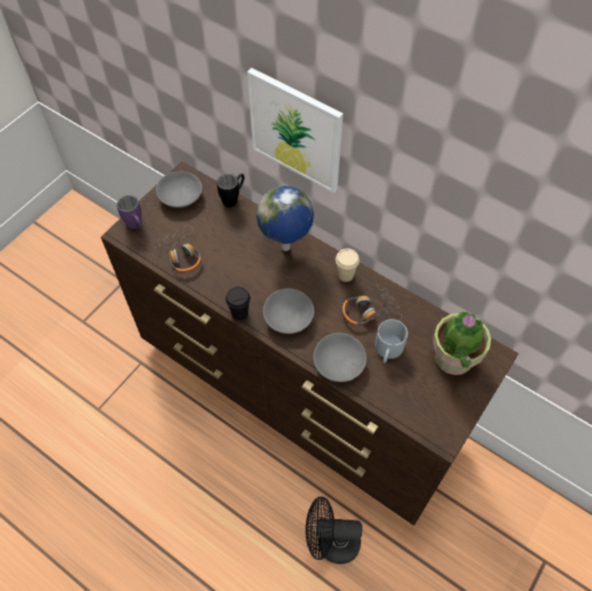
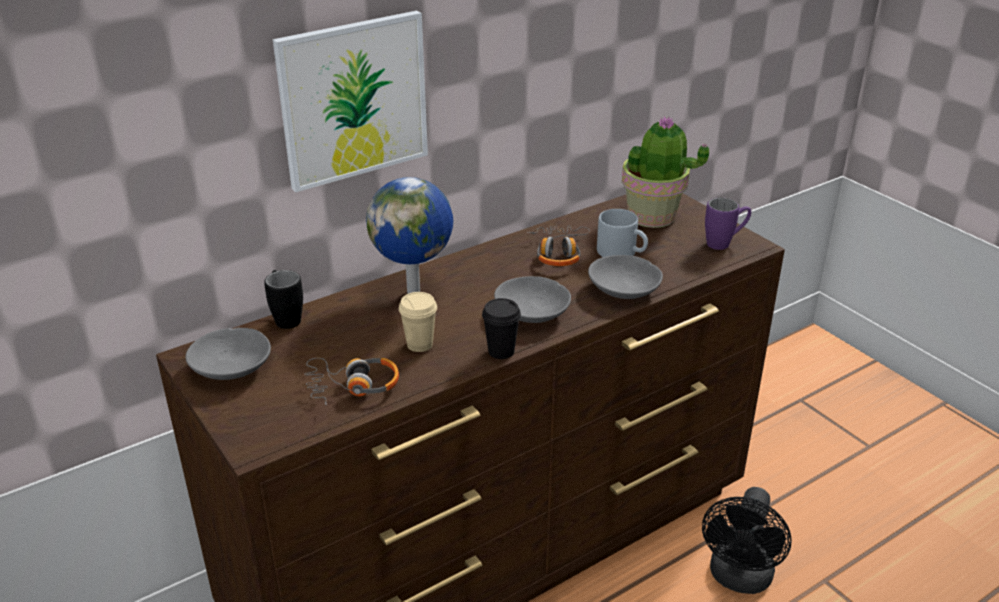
camera: 70 degrees left, 25 degrees down
purple mug [117,195,142,229] -> purple mug moved to [705,198,751,250]
beige cup [335,248,359,282] -> beige cup moved to [399,292,437,352]

